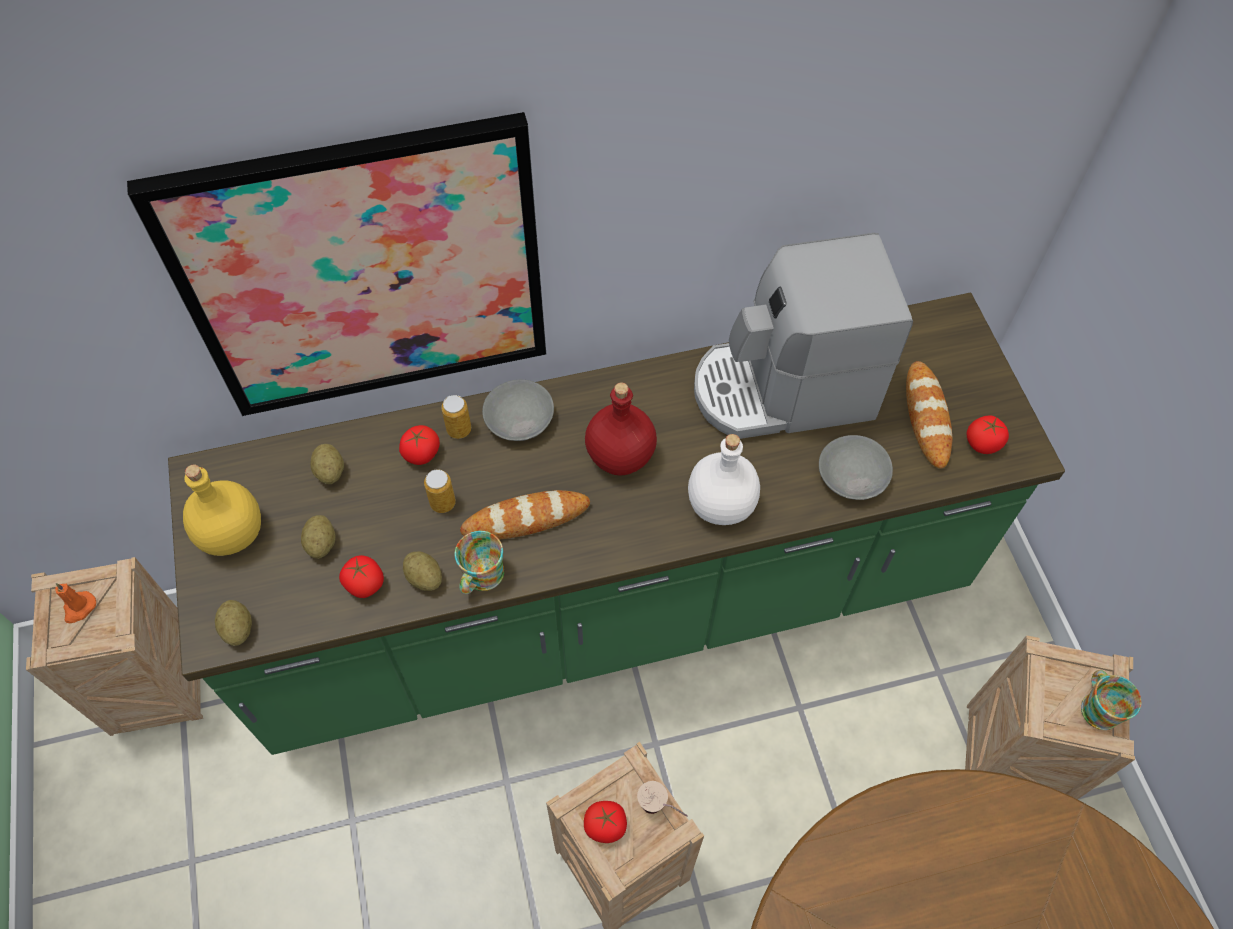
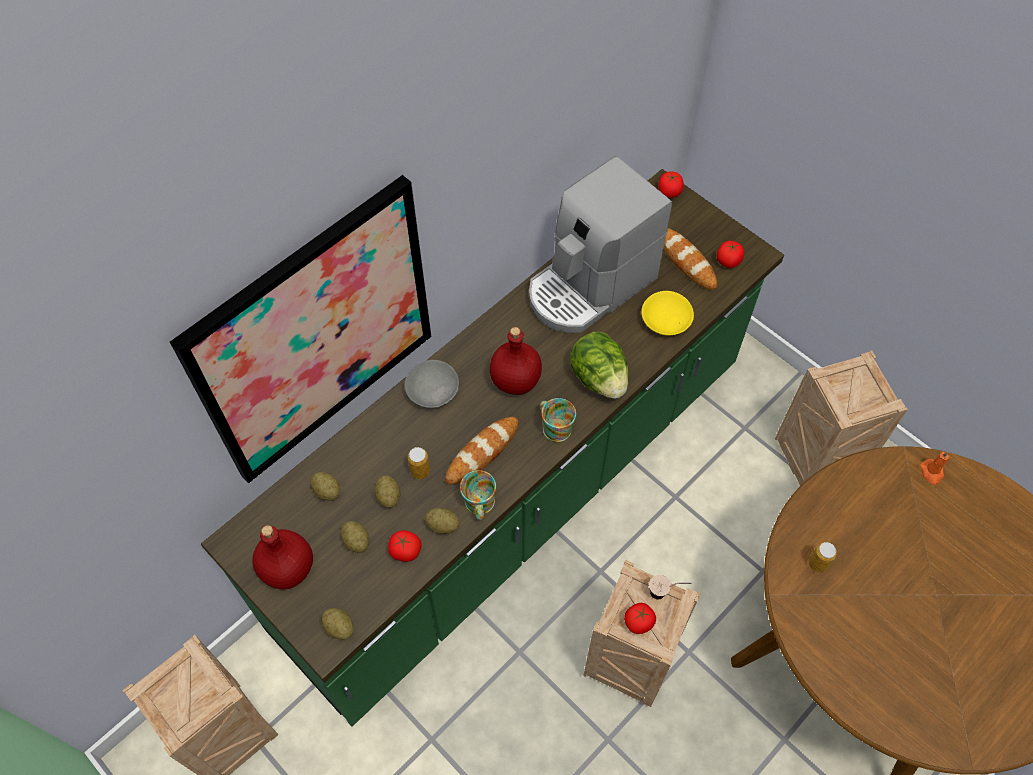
camera: 30 degrees left, 0 degrees up
orange candle [55,583,96,623] -> orange candle moved to [920,452,949,485]
yellow bottle [183,465,261,556] -> red bottle [252,525,313,590]
tomato [399,425,440,465] -> tomato moved to [658,171,684,198]
can [441,395,471,439] -> can moved to [808,542,837,572]
white bottle [688,434,760,525] -> lettuce [570,332,629,399]
grey bowl [819,435,893,500] -> yellow bowl [641,291,694,336]
mug [1081,670,1142,730] -> mug moved to [540,398,576,442]
none -> potato [375,475,401,508]

